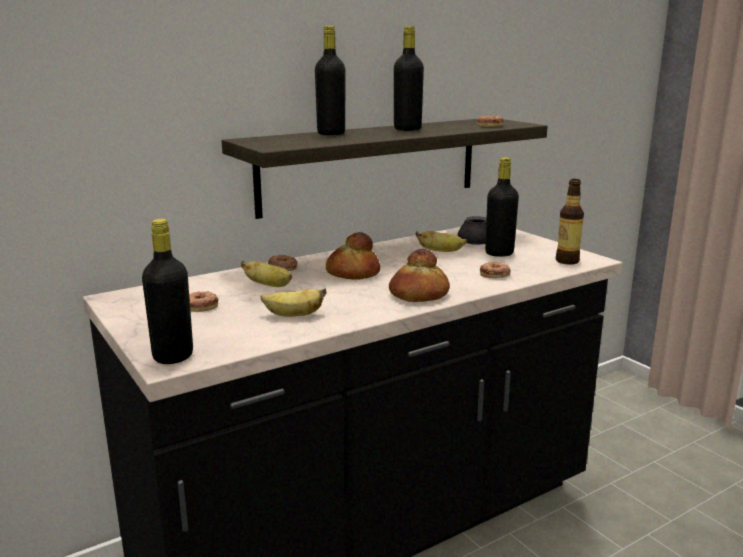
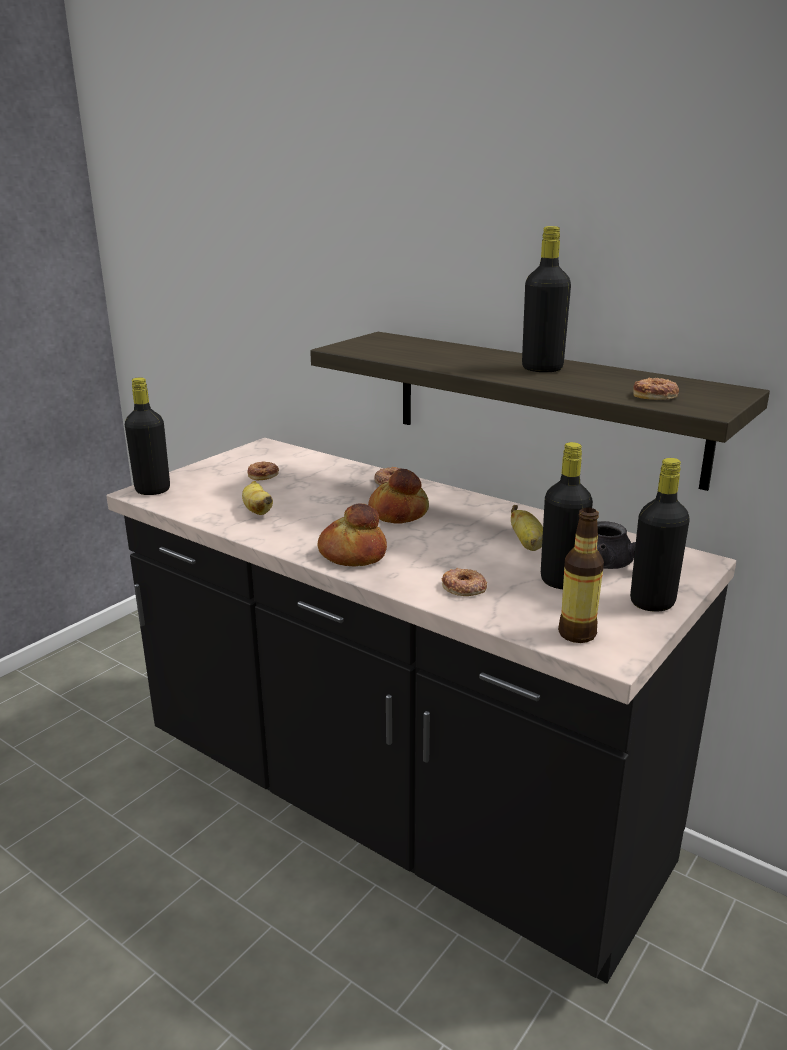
camera: 70 degrees right, 5 degrees up
banana [241,260,292,287] -> none
black bottle [315,26,345,135] -> black bottle moved to [630,458,690,612]

